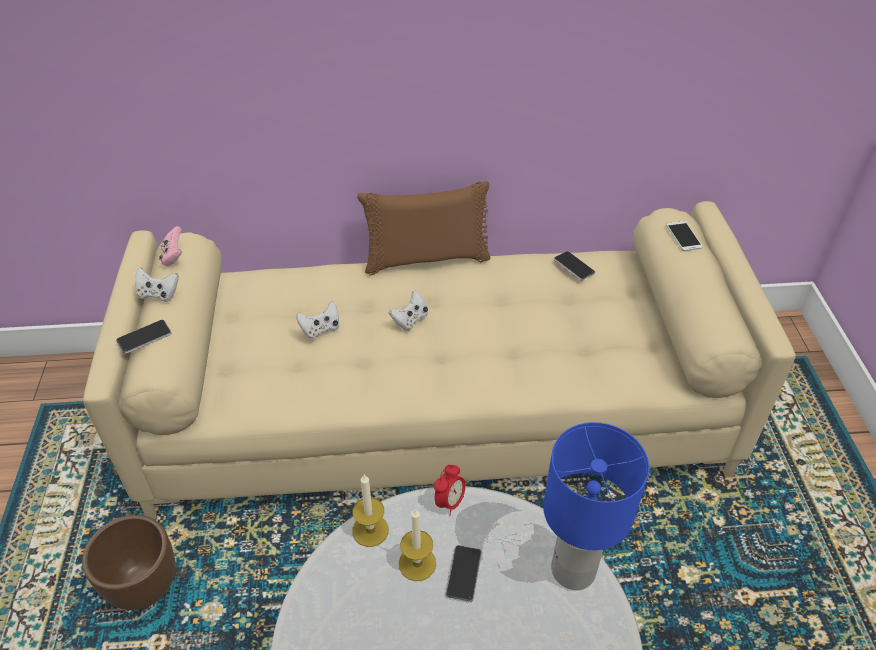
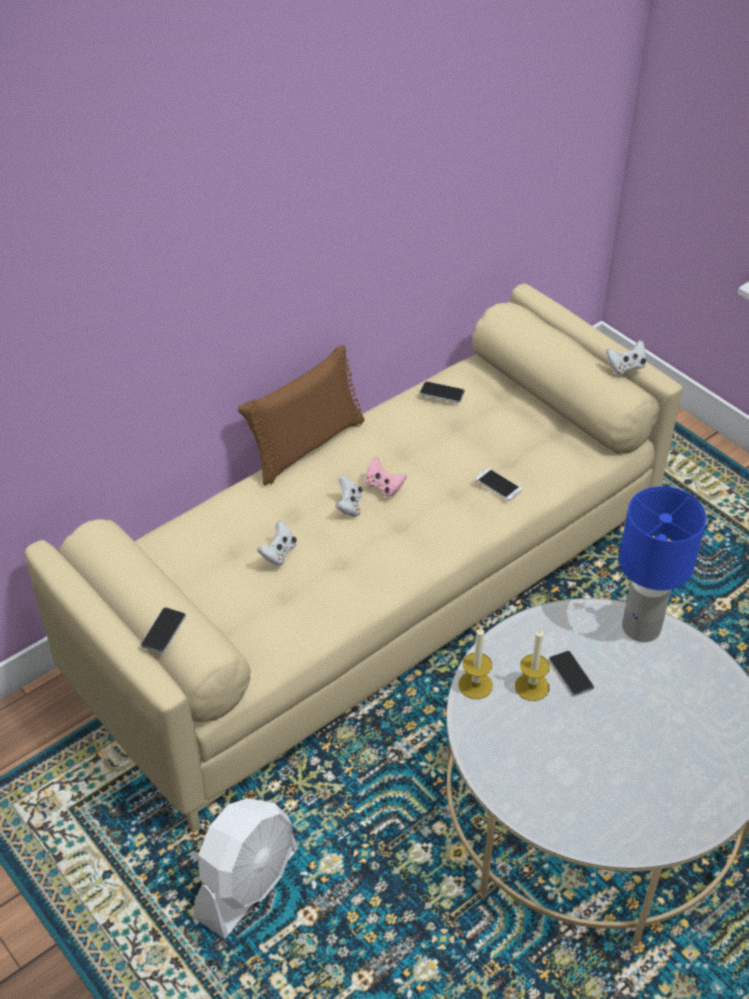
camera: 35 degrees left, 0 degrees up
brown planter [82,515,176,610] -> white fan [194,798,298,939]
white game controller [135,268,179,302] -> white game controller moved to [606,340,646,375]
pink game controller [159,226,182,266] -> pink game controller moved to [365,457,407,497]
alarm clock [434,465,466,516] -> none
phone [666,221,703,251] -> phone moved to [475,468,522,501]

